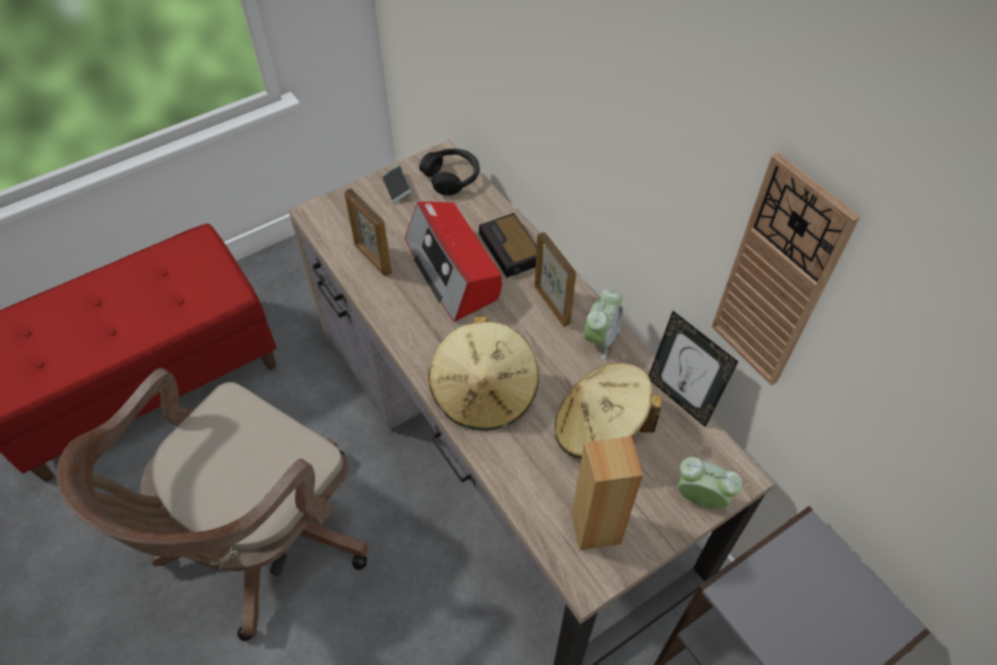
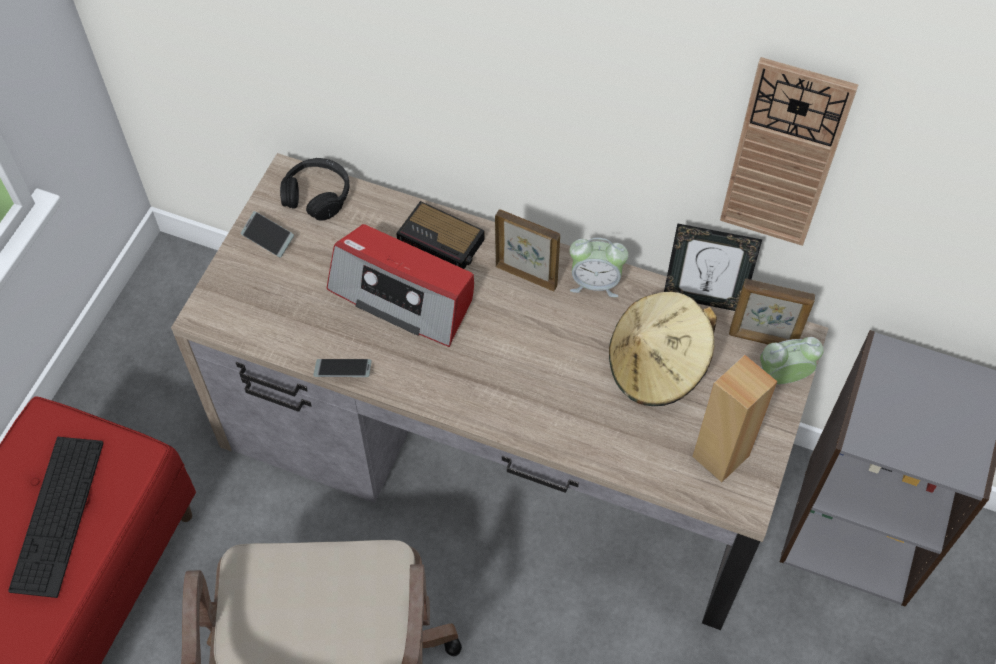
camera: 35 degrees left, 5 degrees up
picture frame [344,188,392,277] -> picture frame moved to [729,279,815,345]
beige hat [428,316,539,431] -> none
alarm clock [584,289,623,359] -> alarm clock turned 105 degrees clockwise [569,238,629,297]
none -> keyboard [8,437,103,598]
none -> phone [313,359,372,377]

